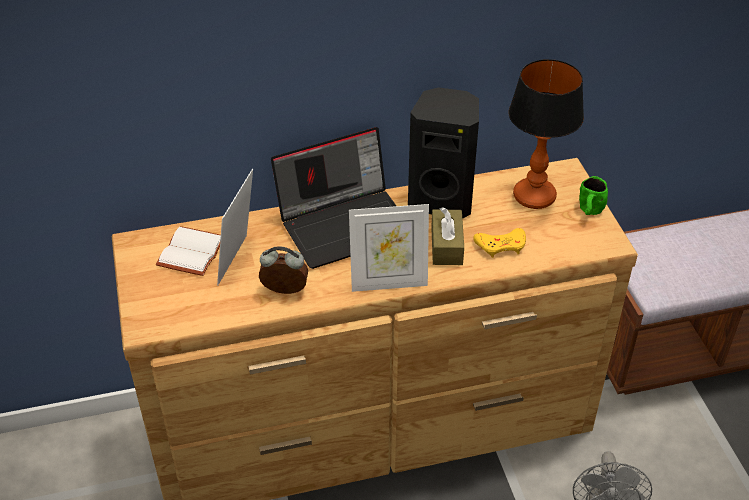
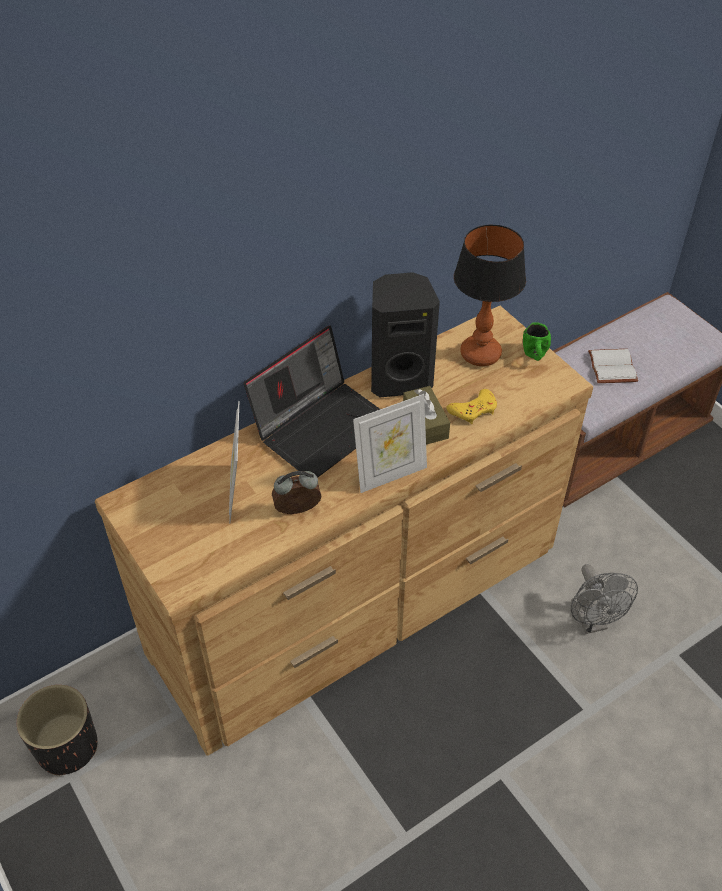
camera: 20 degrees left, 5 degrees up
white book [156,226,221,276] -> white book moved to [588,349,638,383]
none -> black planter [17,685,97,776]

